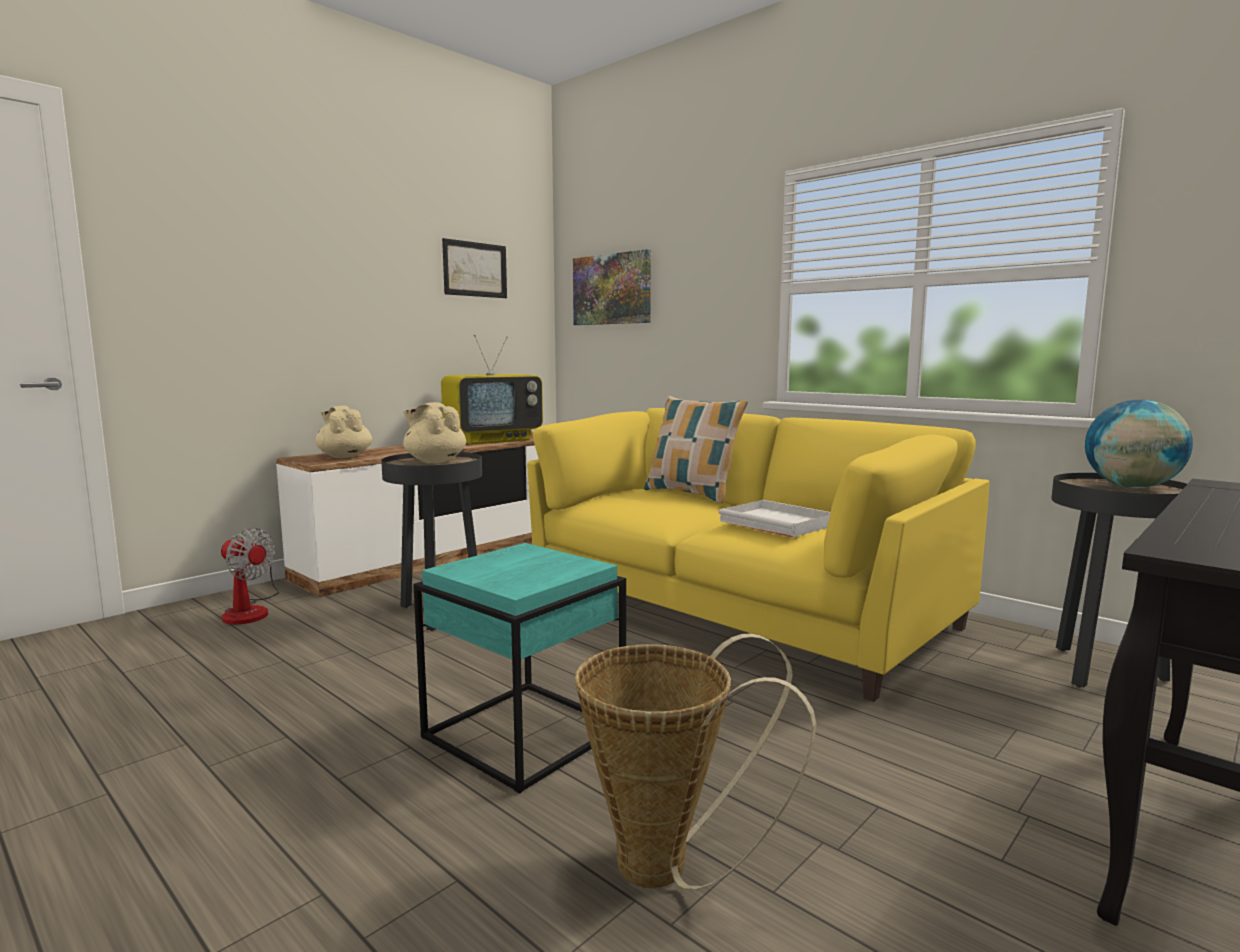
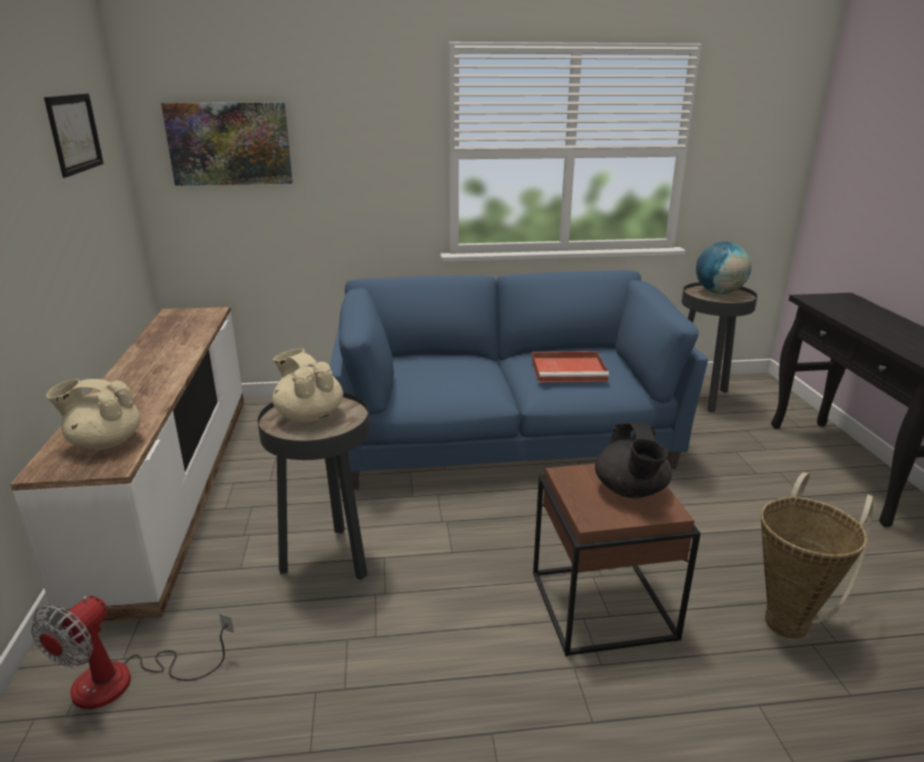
camera: 50 degrees left, 15 degrees up
fan [221,528,279,624] -> fan turned 135 degrees clockwise [30,596,234,709]
beige teapot [403,402,466,463] -> beige teapot turned 60 degrees clockwise [272,348,343,422]
turquoise side table [413,543,626,794] -> brown side table [533,464,701,657]
television [441,335,543,444] -> none
yellow sofa [527,408,990,702] -> blue sofa [330,270,708,489]
pillow [644,396,748,503] -> none
white tray [718,500,831,538] -> red tray [532,351,609,382]
none -> black teapot [595,423,672,498]

